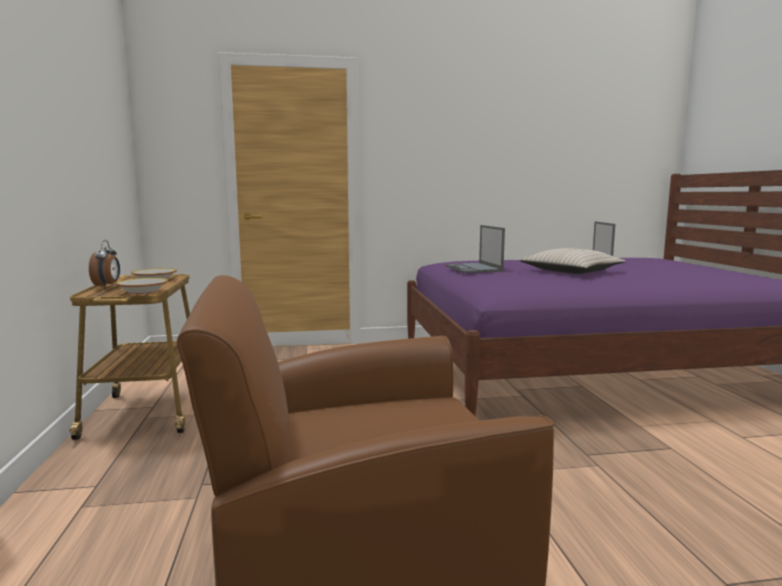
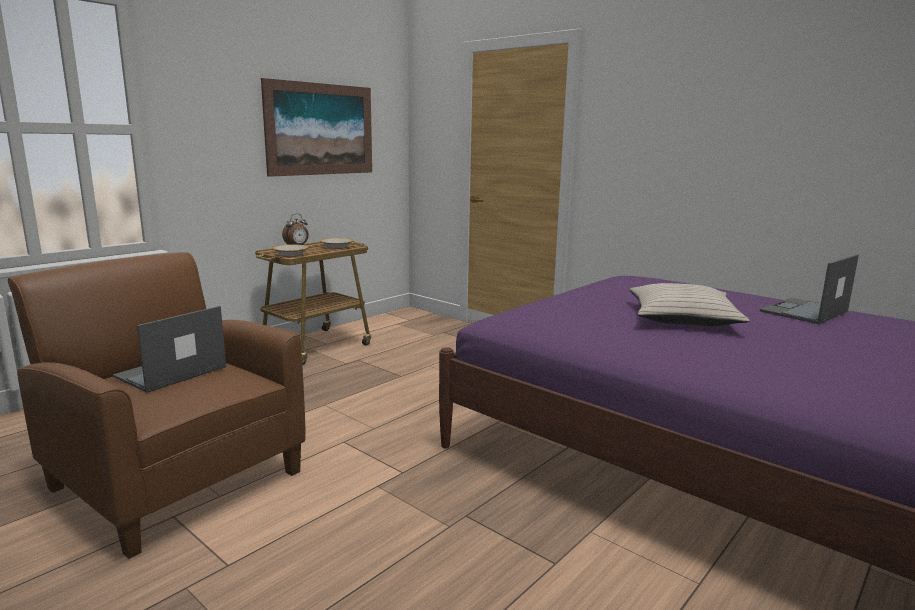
camera: 50 degrees right, 5 degrees up
laptop [445,225,505,273] -> laptop moved to [113,306,226,393]
none -> picture [261,78,372,177]

